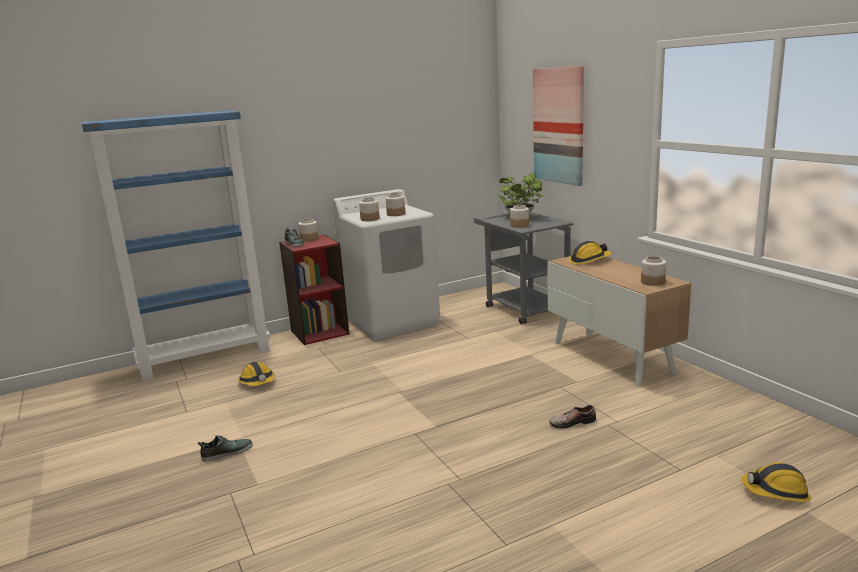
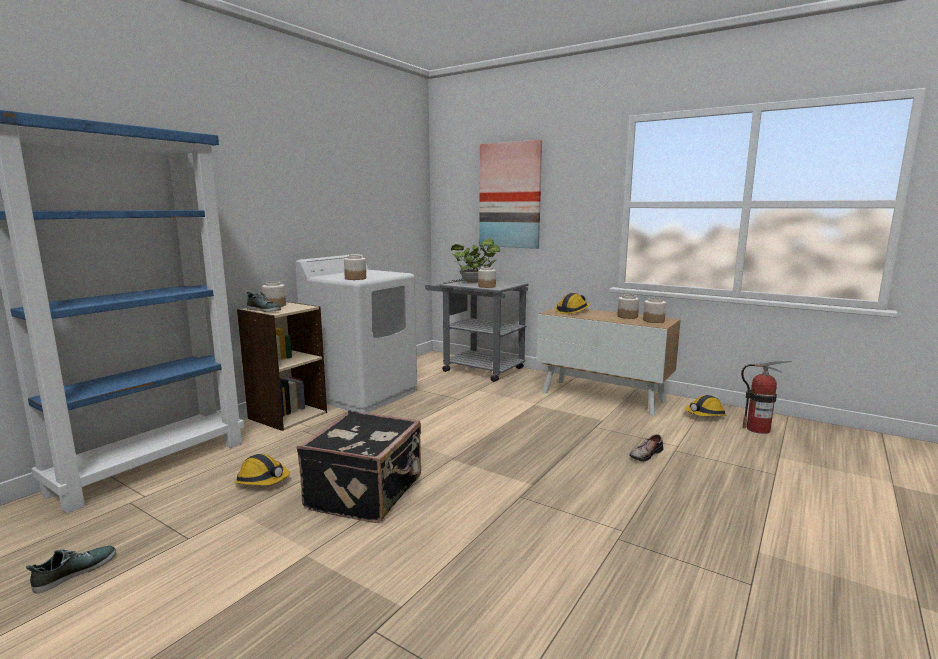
camera: 30 degrees left, 5 degrees down
shoe [198,435,253,462] -> shoe moved to [26,546,116,593]
red bookcase [279,234,349,345] -> beige bookcase [237,301,327,431]
jar [386,193,405,216] -> jar moved to [617,294,639,319]
hard hat [741,462,811,502] -> hard hat moved to [685,395,727,416]
none -> black suitcase [297,410,421,523]
none -> fire extinguisher [741,360,791,434]

